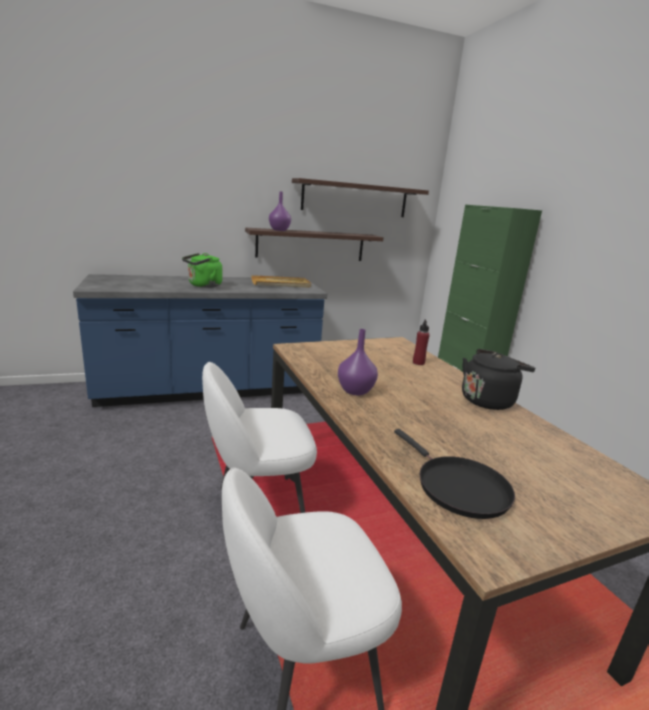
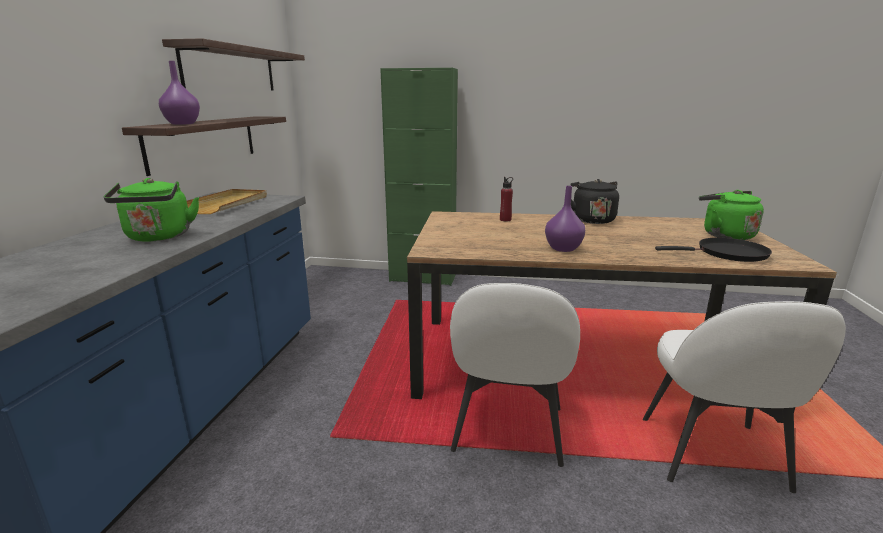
camera: 60 degrees left, 0 degrees up
none -> green kettle [699,190,764,240]

